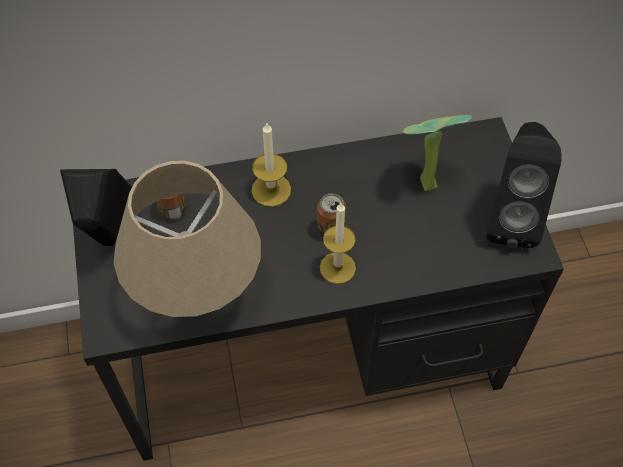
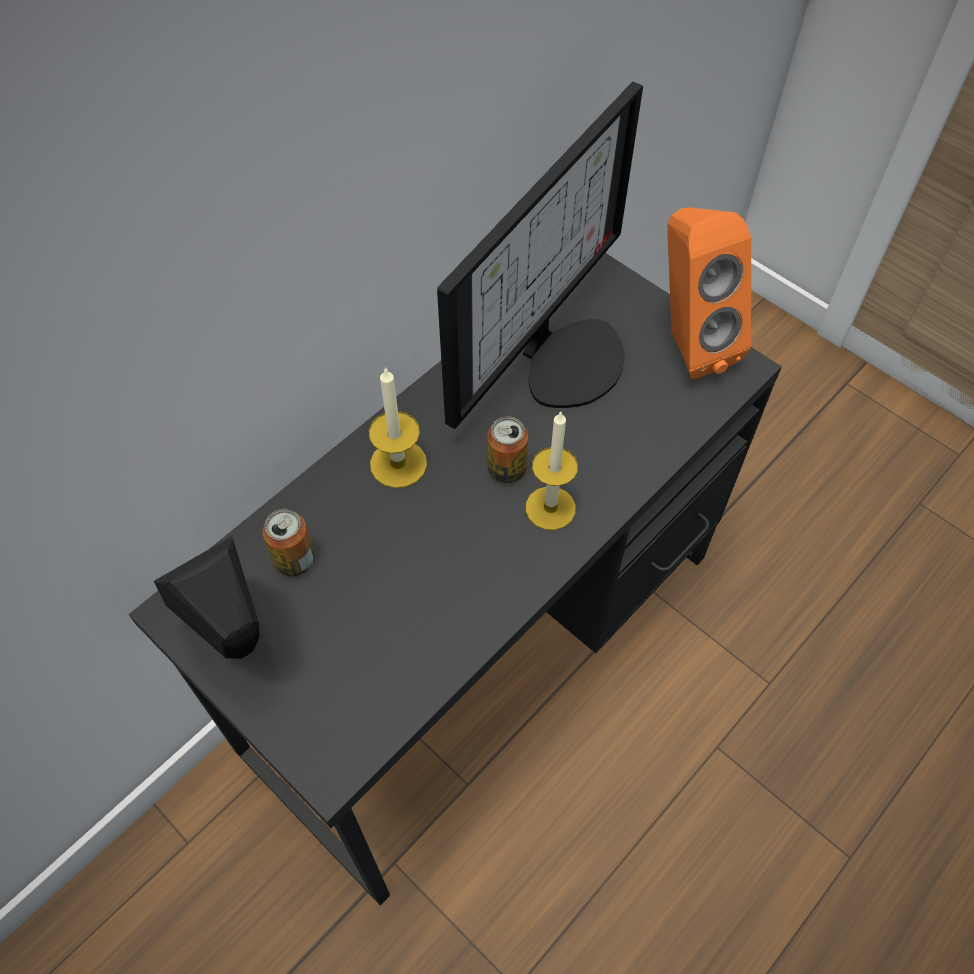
camera: 35 degrees left, 0 degrees up
beige table lamp [114,161,261,317] -> none
potted plant [404,115,472,191] -> monitor [437,82,643,429]
black speaker [486,122,562,248] -> orange speaker [667,207,751,379]

